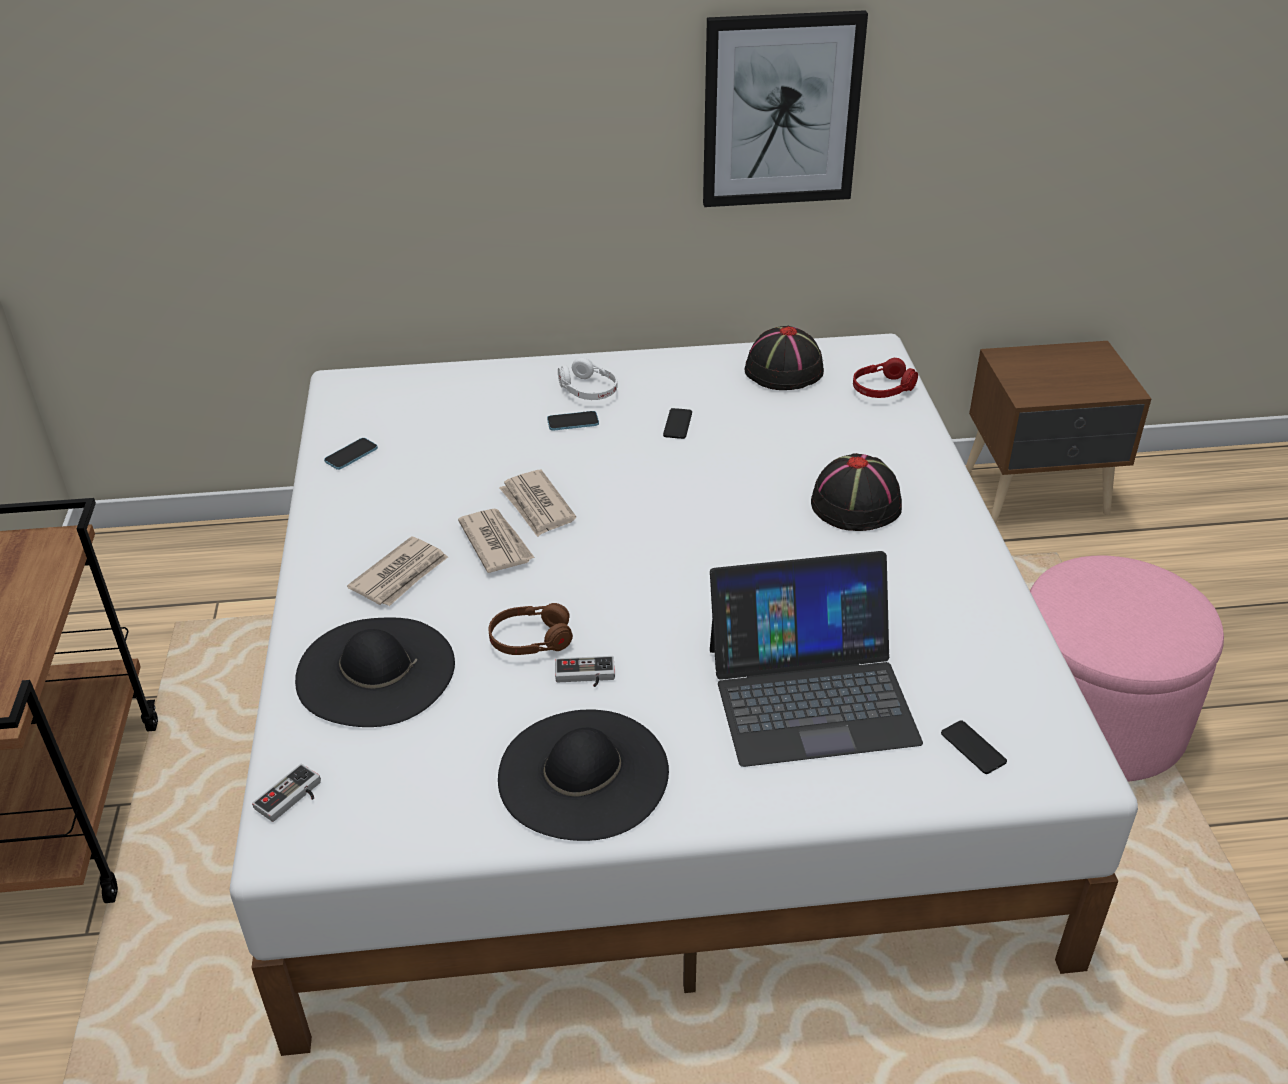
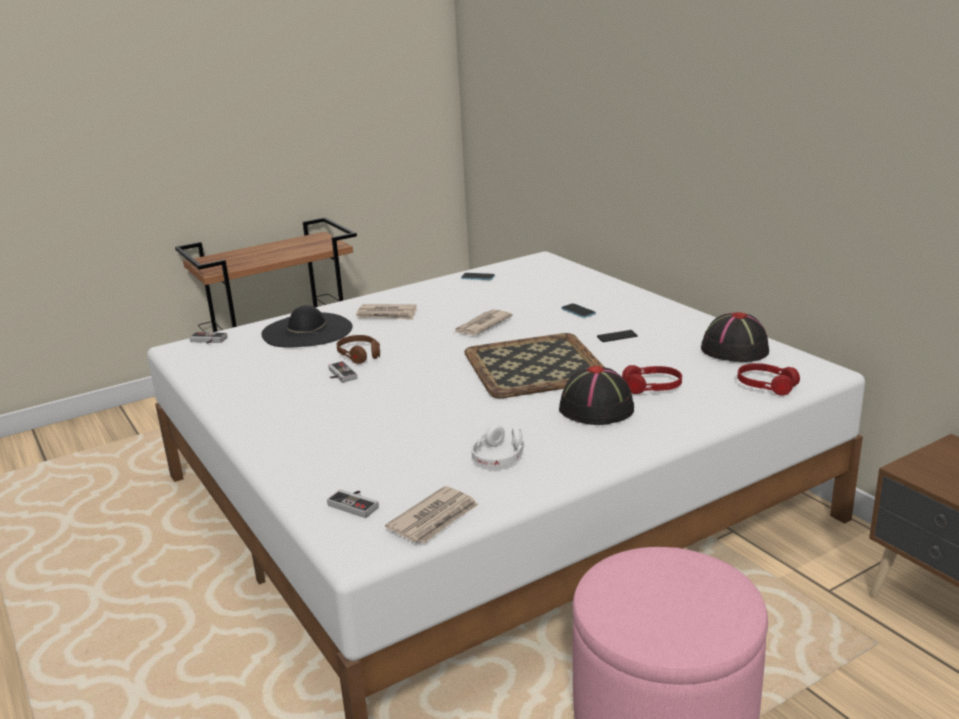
camera: 65 degrees right, 15 degrees down
newspaper [458,509,535,573] -> newspaper moved to [385,486,478,544]
black hat [498,710,669,841] -> none
white headphones [558,357,617,400] -> white headphones moved to [472,424,525,467]
picture [703,10,868,207] -> none
laptop [710,551,923,767] -> none
phone [941,720,1007,774] -> game controller [327,489,379,518]
none -> tray [464,333,604,398]
none -> red headphones [622,365,682,394]

